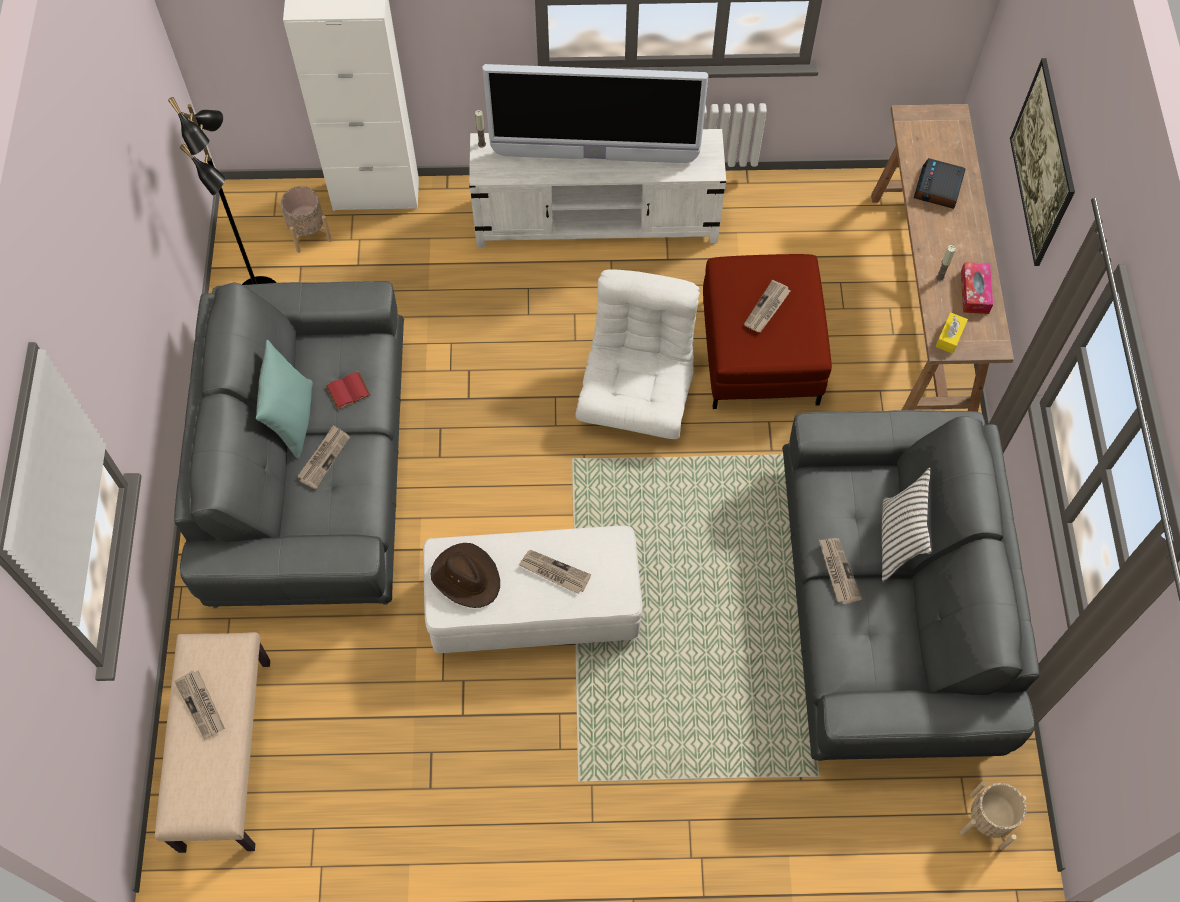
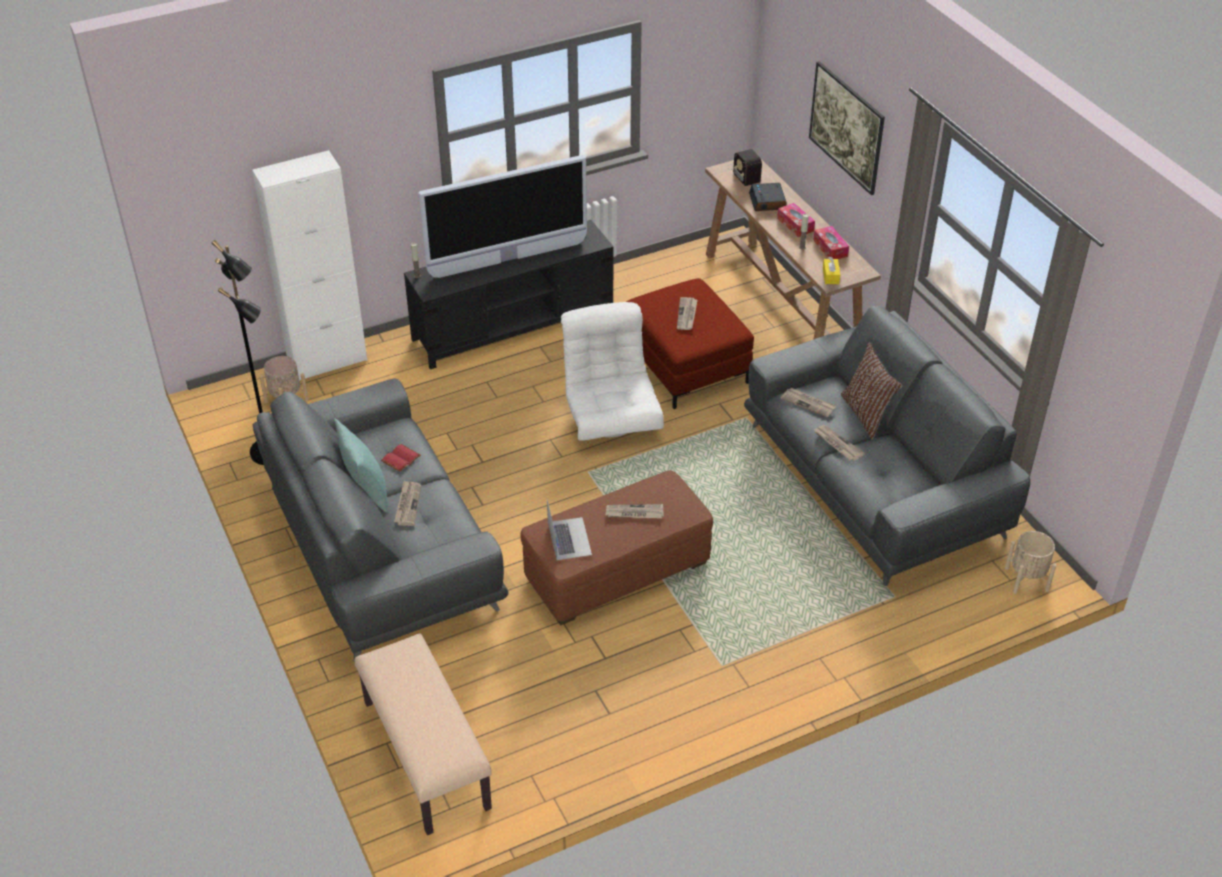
camera: 25 degrees left, 20 degrees down
newspaper [174,670,225,739] -> newspaper moved to [780,388,837,417]
white ottoman [423,526,643,653] -> brown ottoman [521,470,713,625]
brown hat [431,543,500,608] -> laptop [547,500,592,560]
white tv stand [469,129,726,247] -> black tv stand [404,220,614,369]
white pillow [882,468,933,583] -> brown pillow [841,342,903,440]
none -> radio [727,149,762,186]
none -> tissue box [777,203,815,237]

